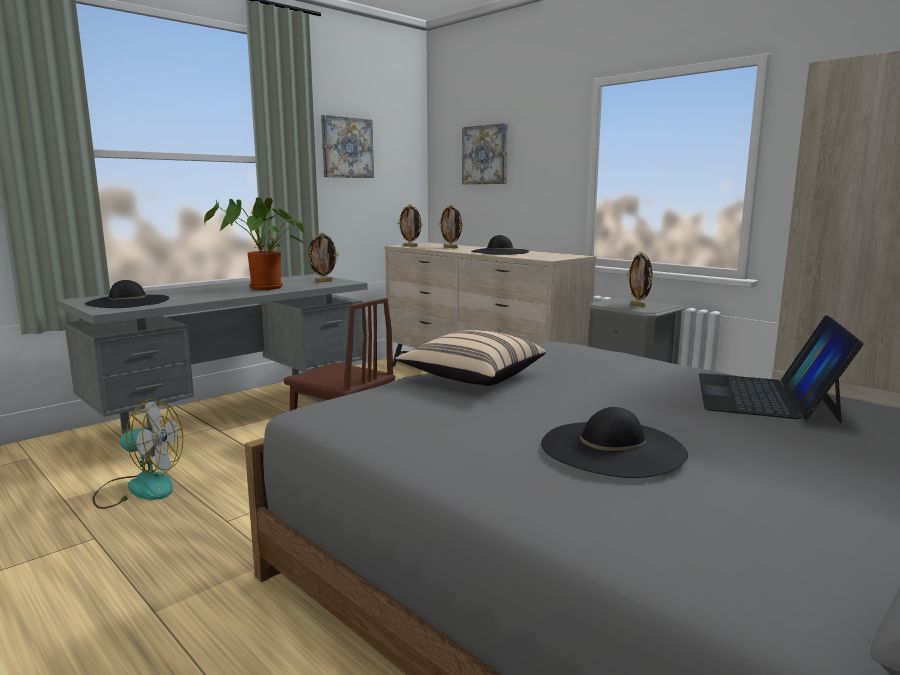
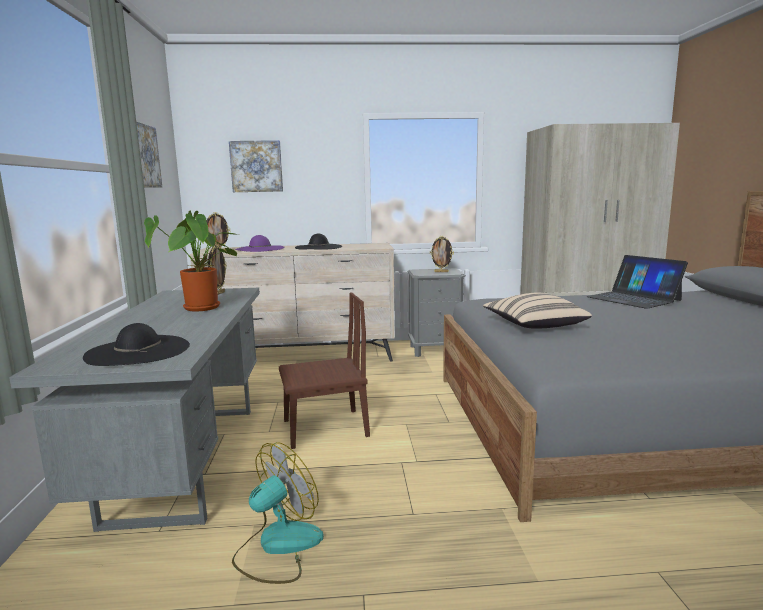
camera: 50 degrees left, 0 degrees up
picture frame [439,204,463,248] -> purple hat [235,235,285,252]
black hat [541,407,688,478] -> none

